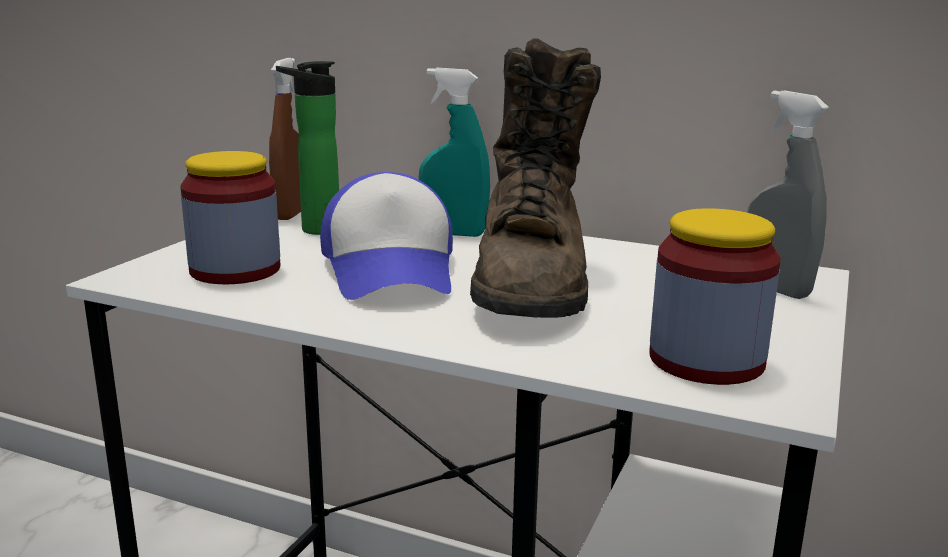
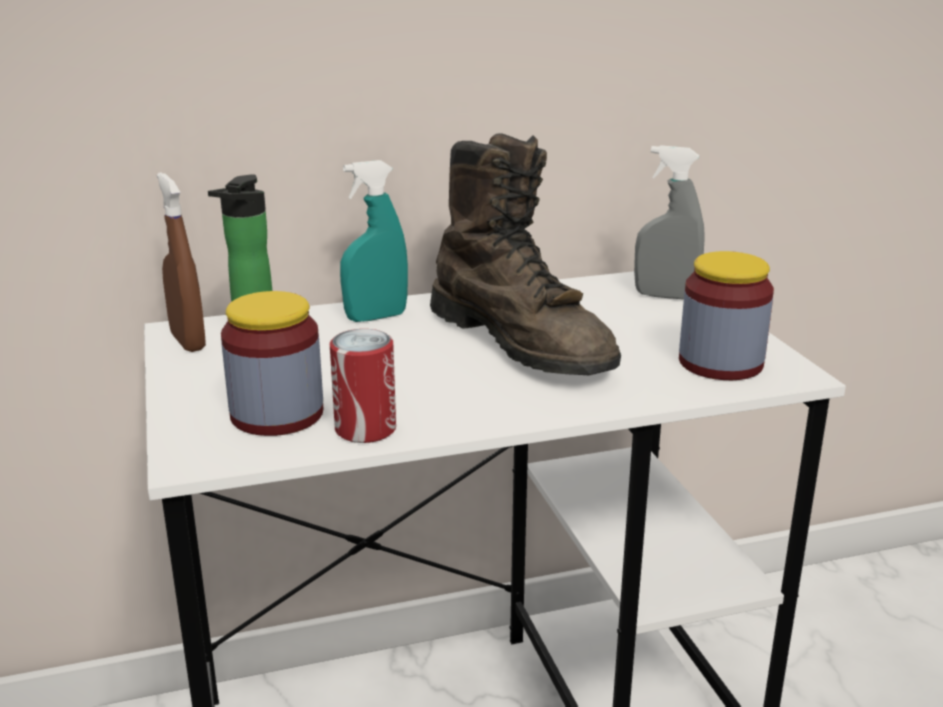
camera: 40 degrees left, 5 degrees up
cap [320,172,453,300] -> none
none -> can [330,329,396,443]

